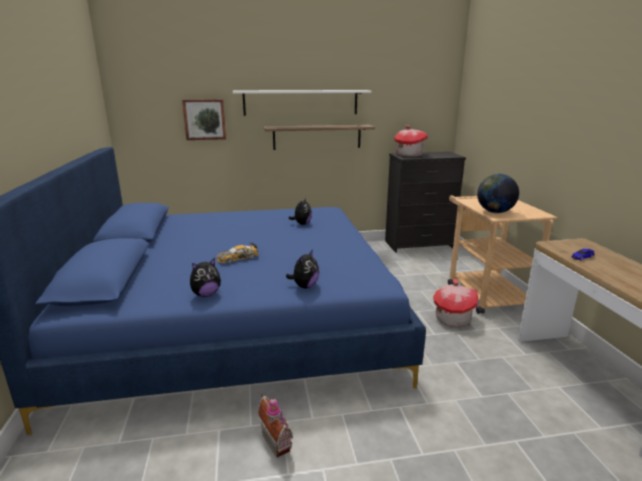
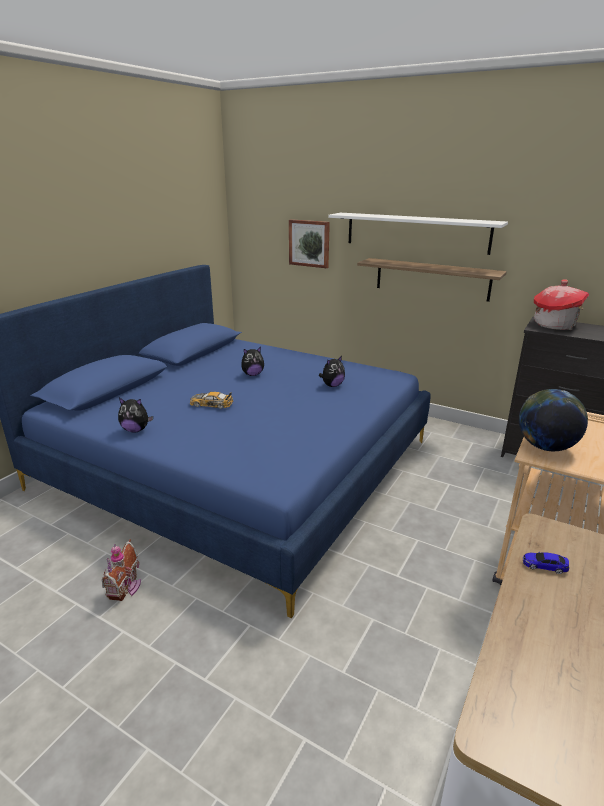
camera: 40 degrees right, 5 degrees up
plush toy [286,249,319,288] -> plush toy moved to [241,347,264,376]
toy house [433,279,478,328] -> none

